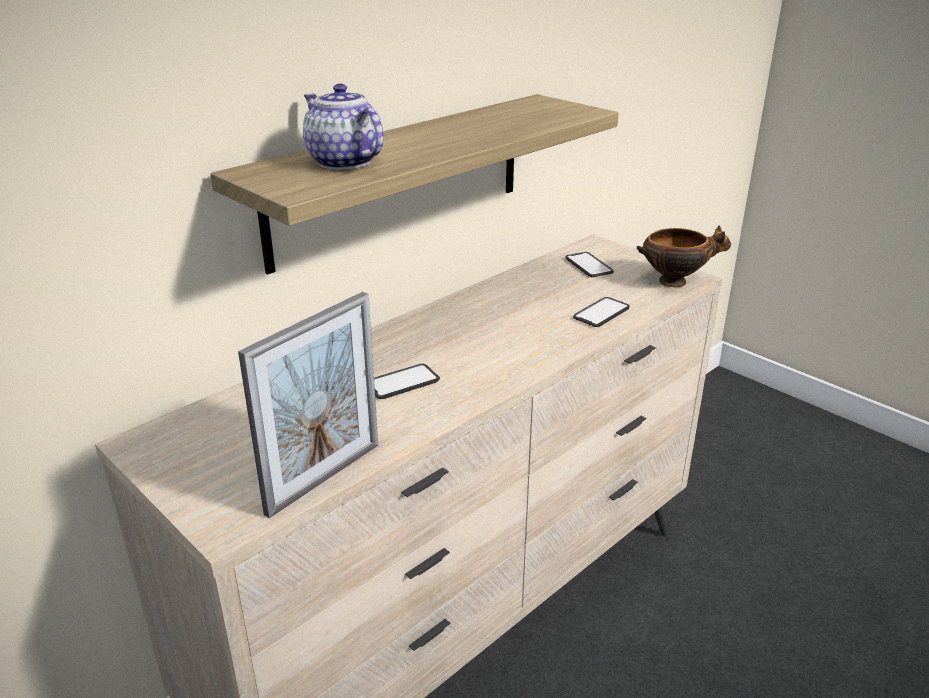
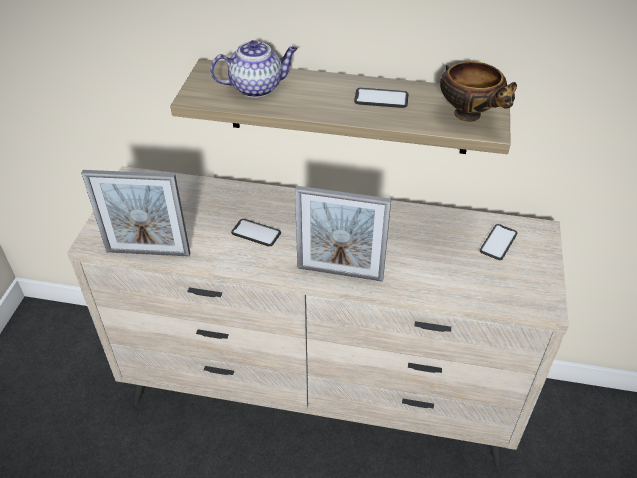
camera: 55 degrees right, 15 degrees up
teapot [303,83,384,170] -> teapot turned 60 degrees clockwise [210,40,298,98]
phone [573,297,630,327] -> phone moved to [354,88,408,108]
bowl [637,226,732,287] -> bowl moved to [440,61,517,122]
none -> picture frame [295,186,391,282]

